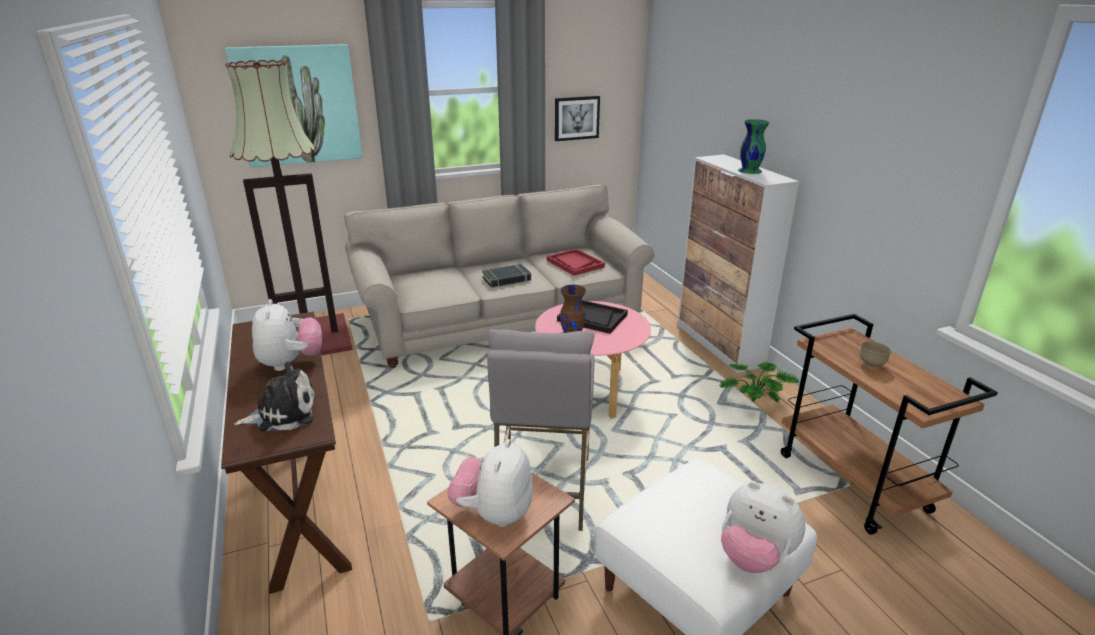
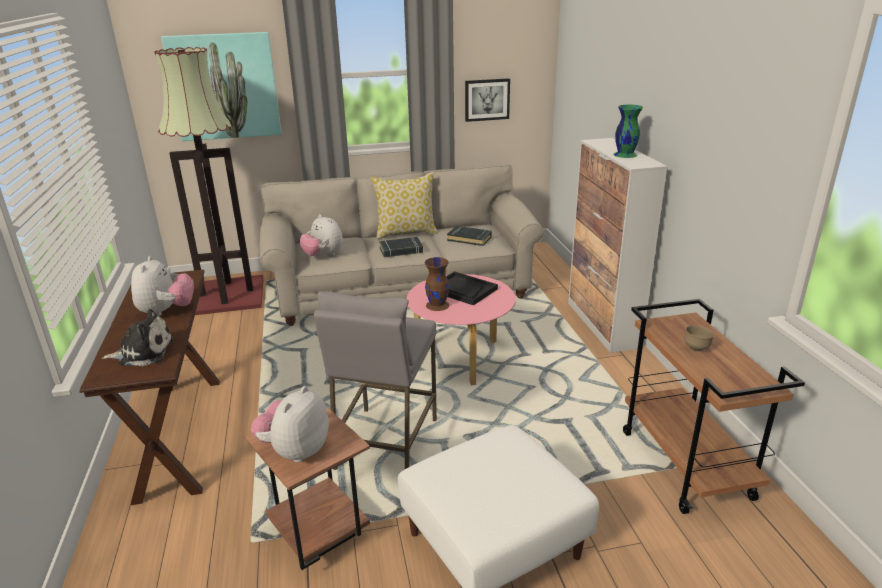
camera: 10 degrees right, 0 degrees up
red tray [546,249,605,276] -> black book [447,226,492,246]
potted plant [719,361,800,403] -> none
plush toy [721,481,806,573] -> plush toy moved to [300,214,343,257]
none -> pillow [371,172,438,239]

